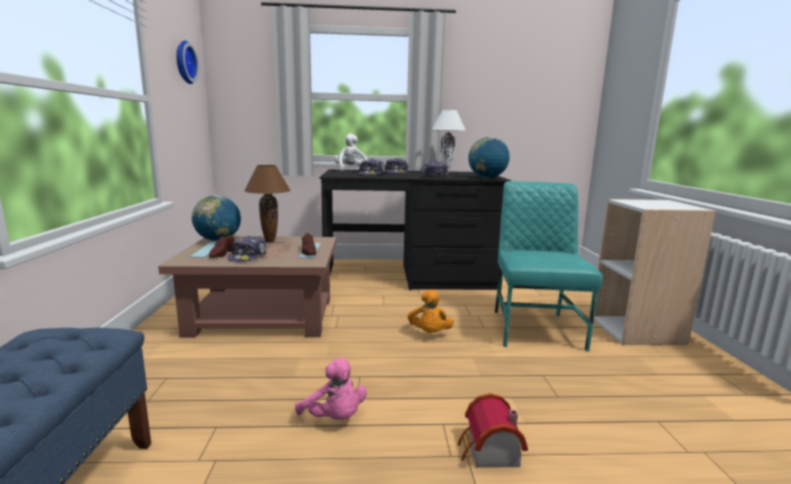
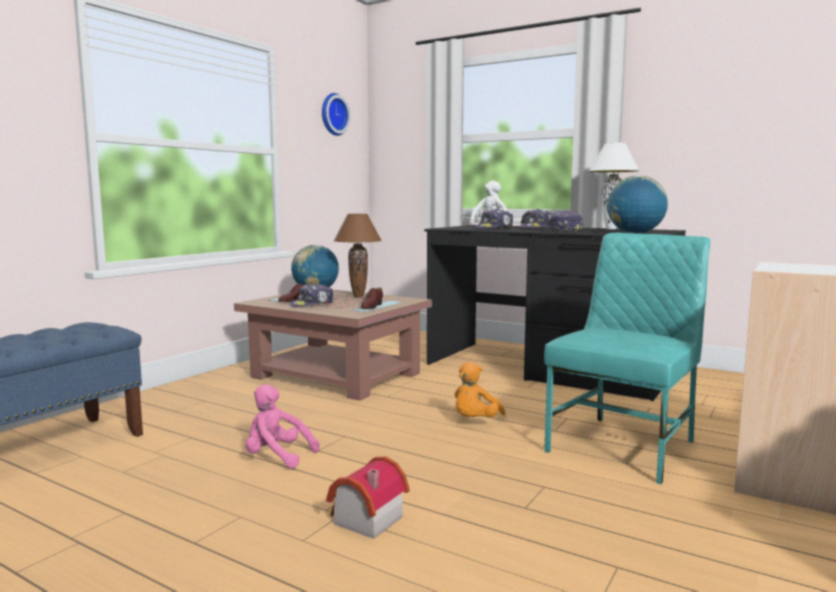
camera: 35 degrees right, 5 degrees down
pink plush toy [295,358,366,420] -> pink plush toy turned 120 degrees clockwise [246,384,319,468]

